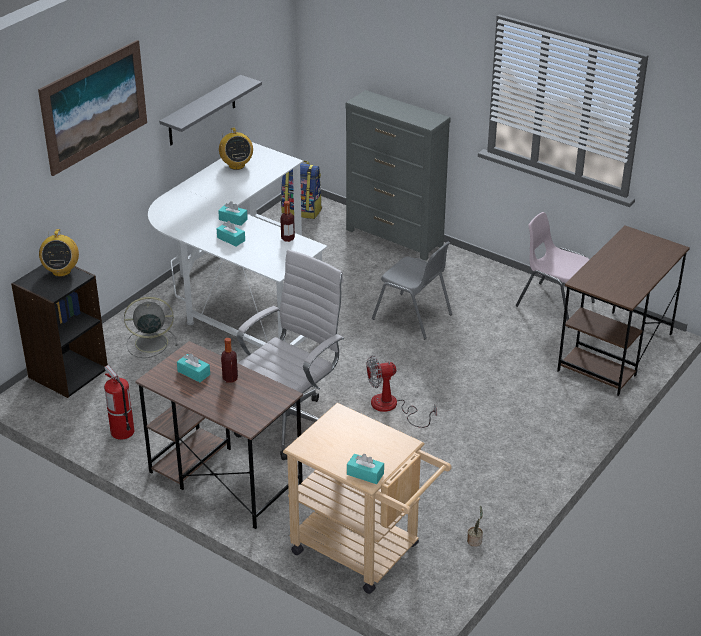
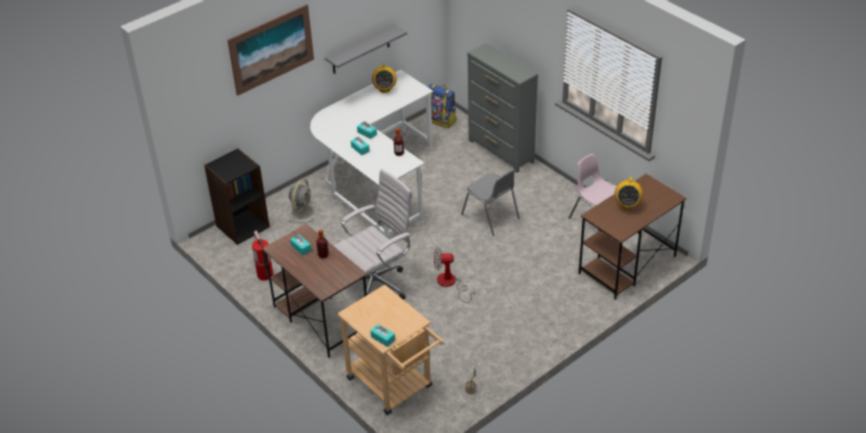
camera: 15 degrees right, 5 degrees up
radio [39,229,79,277] -> radio moved to [615,176,643,210]
grey fan [124,297,177,358] -> grey fan turned 105 degrees clockwise [287,179,320,223]

